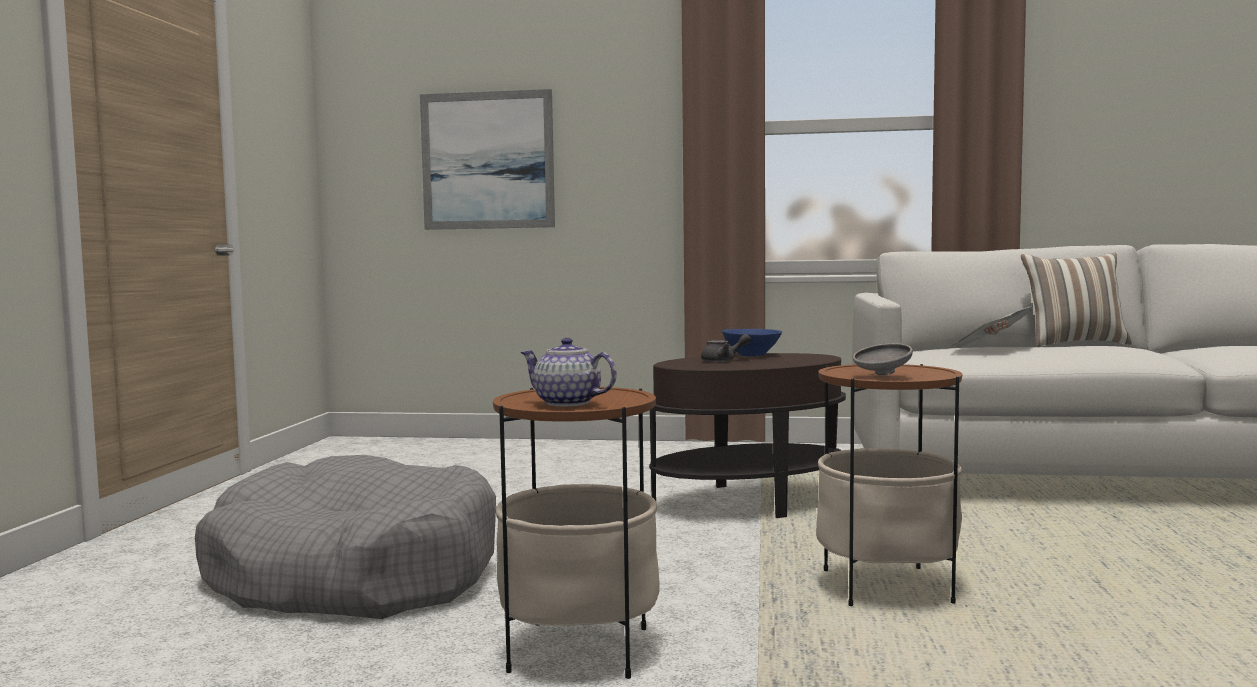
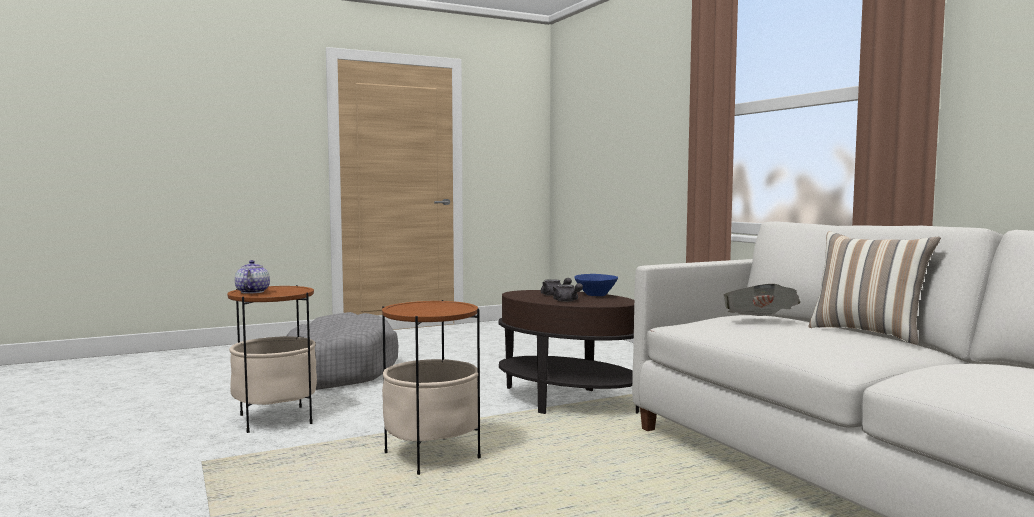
camera: 55 degrees right, 0 degrees up
picture [420,89,555,230] -> none
grey bowl [853,343,913,376] -> none
none -> grey teapot [552,283,583,302]

